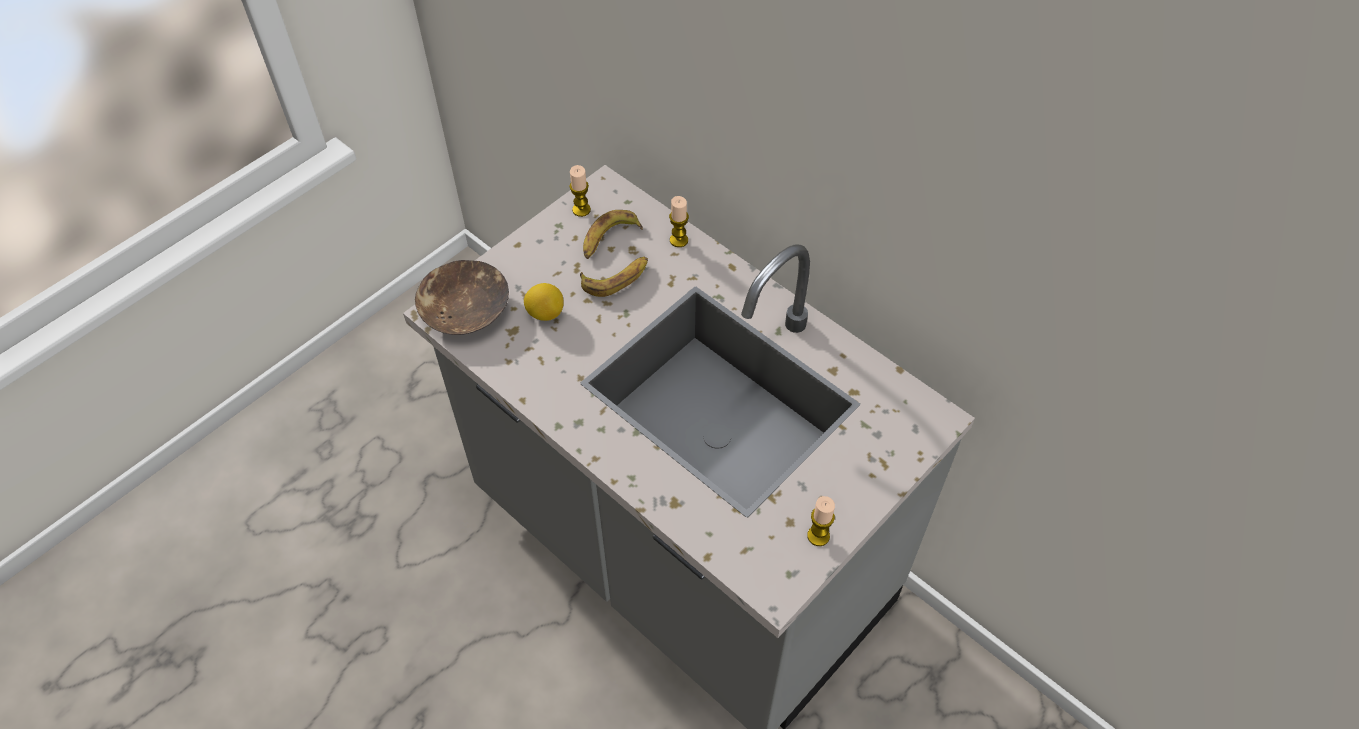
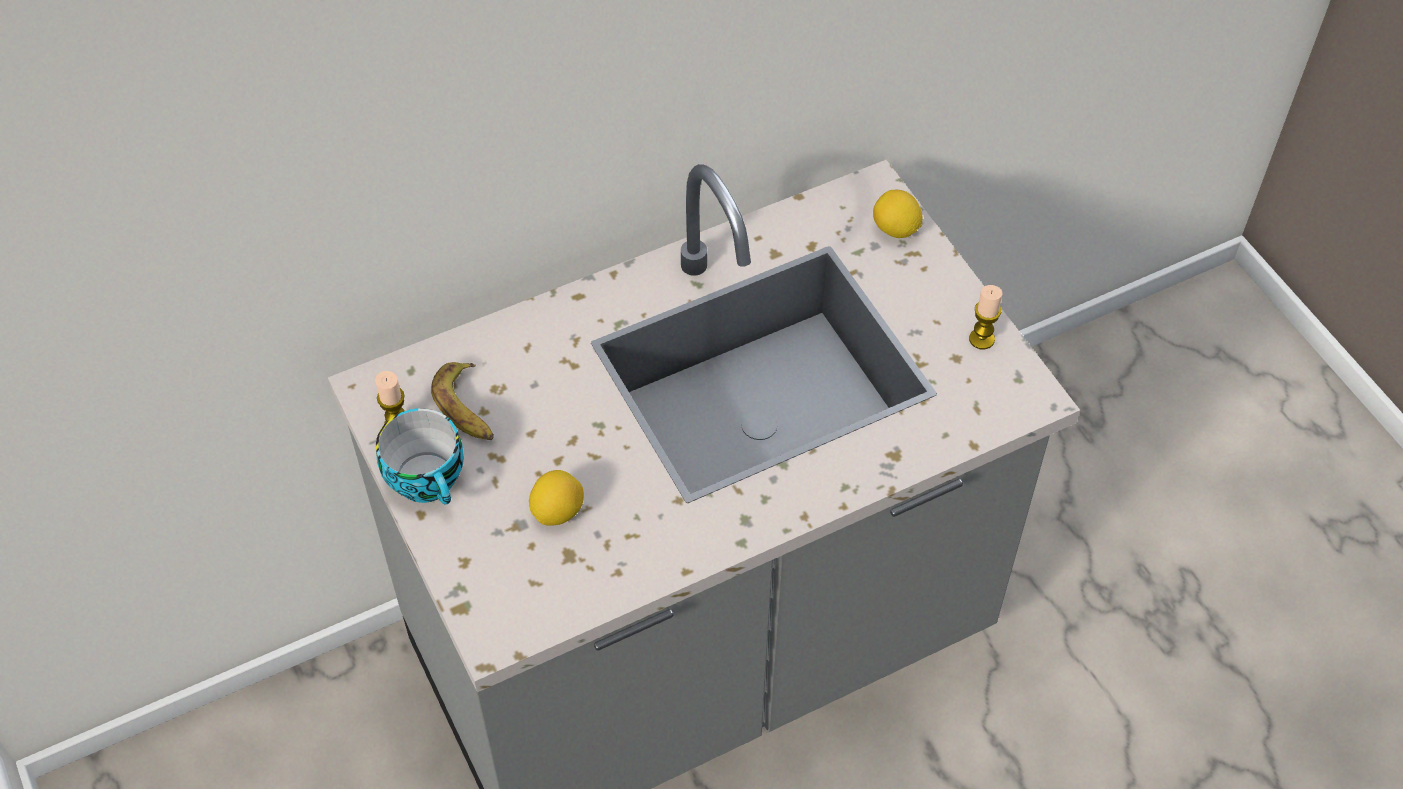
camera: 70 degrees left, 0 degrees up
brown bowl [415,260,509,335] -> none
banana [580,257,648,297] -> none
candle [669,196,689,247] -> none
none -> cup [376,408,464,505]
none -> lemon [873,190,922,238]

